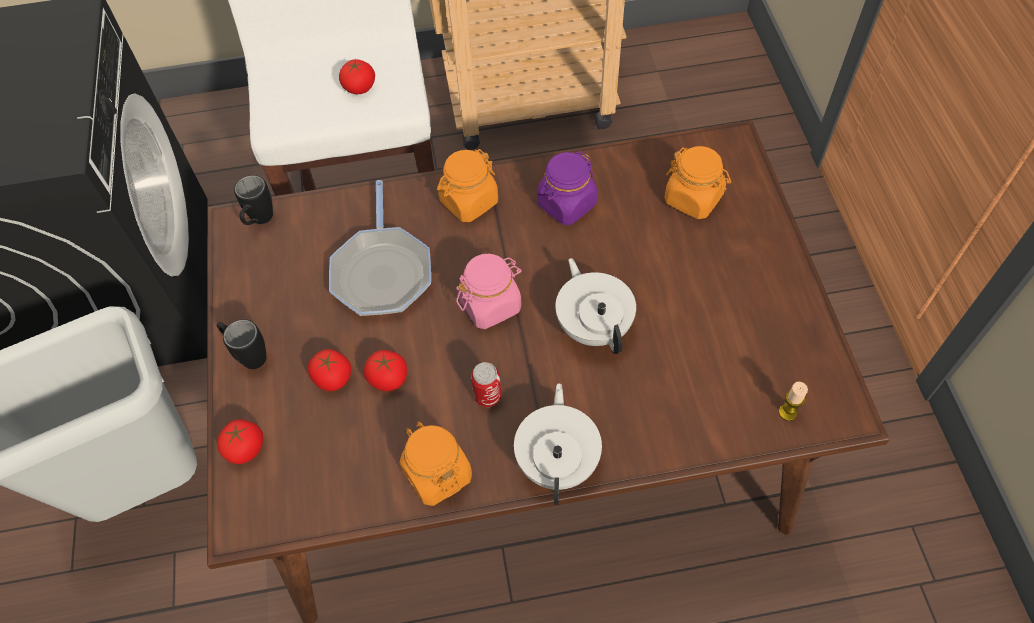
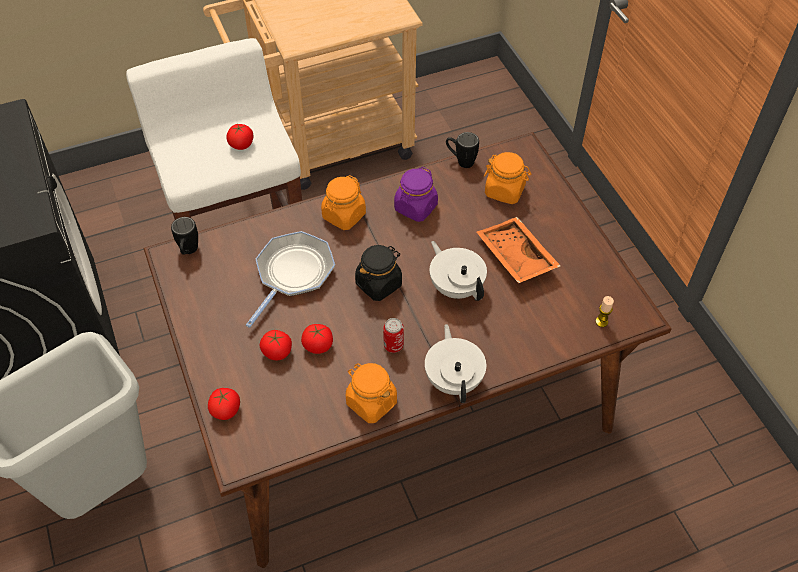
camera: 15 degrees left, 5 degrees down
black mug [217,319,266,369] -> black mug moved to [446,132,479,168]
frying pan [329,180,431,316] -> frying pan turned 135 degrees counterclockwise [246,231,335,328]
pink jar [456,254,522,329] -> black jar [355,245,402,301]
none -> orange tray [477,217,561,283]

